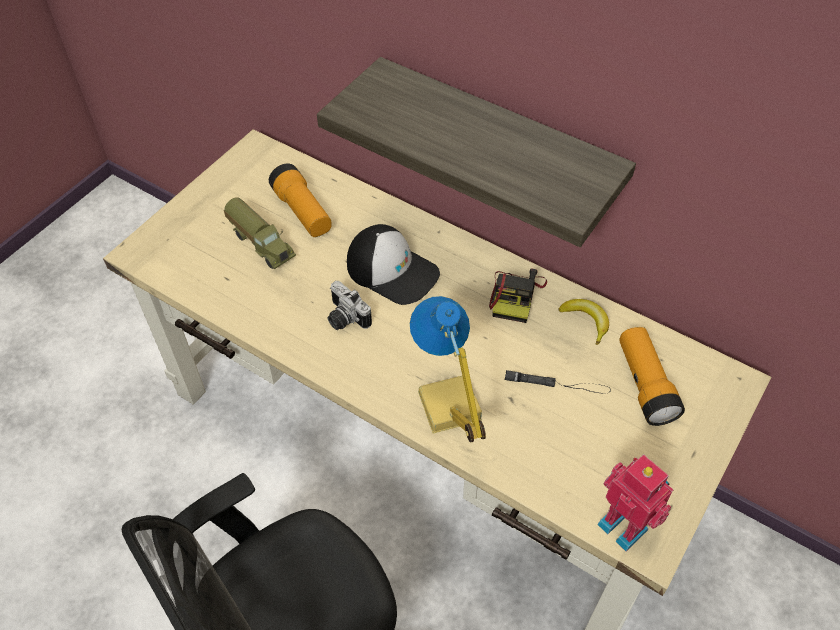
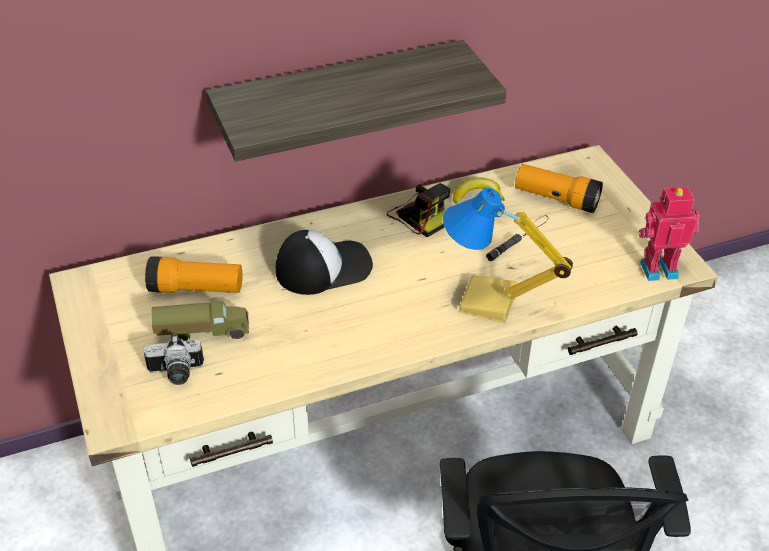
camera: 55 degrees left, 10 degrees down
camera [327,281,372,330] -> camera moved to [144,335,204,385]

